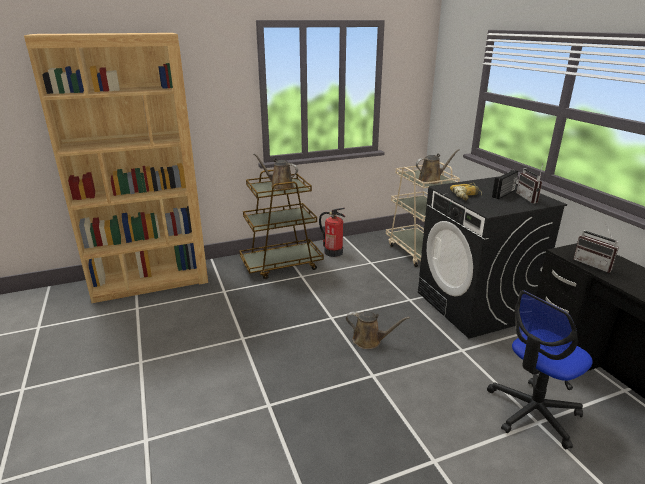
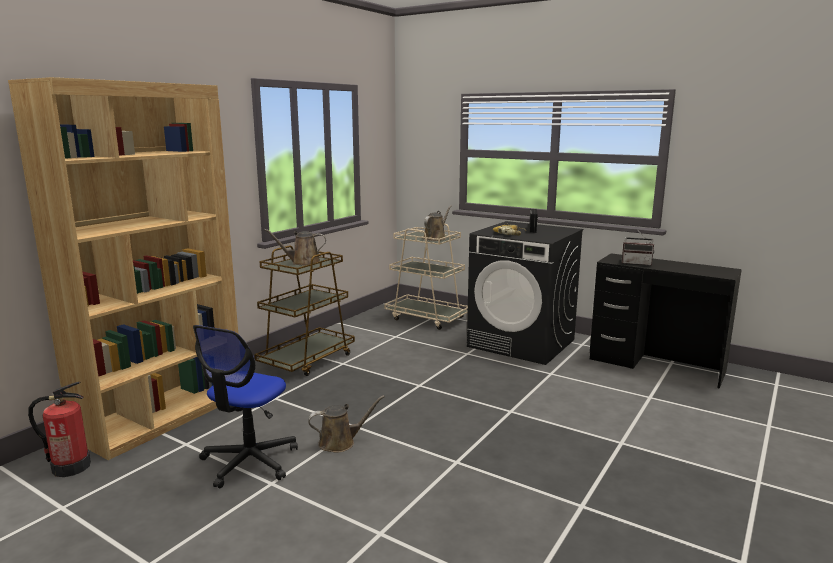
camera: 35 degrees left, 10 degrees down
fire extinguisher [319,208,345,257] -> fire extinguisher moved to [28,382,91,477]
brown watering can [346,311,410,349] -> brown watering can moved to [308,395,385,452]
office chair [487,290,593,449] -> office chair moved to [193,325,298,488]
radio [516,163,543,203] -> none

